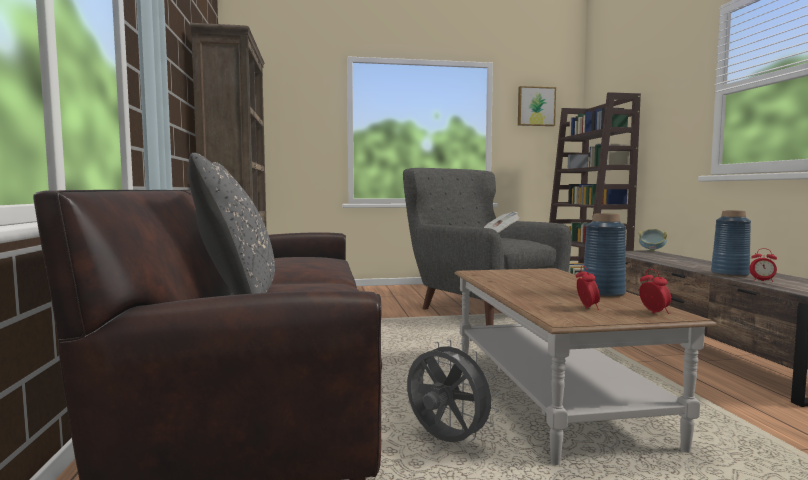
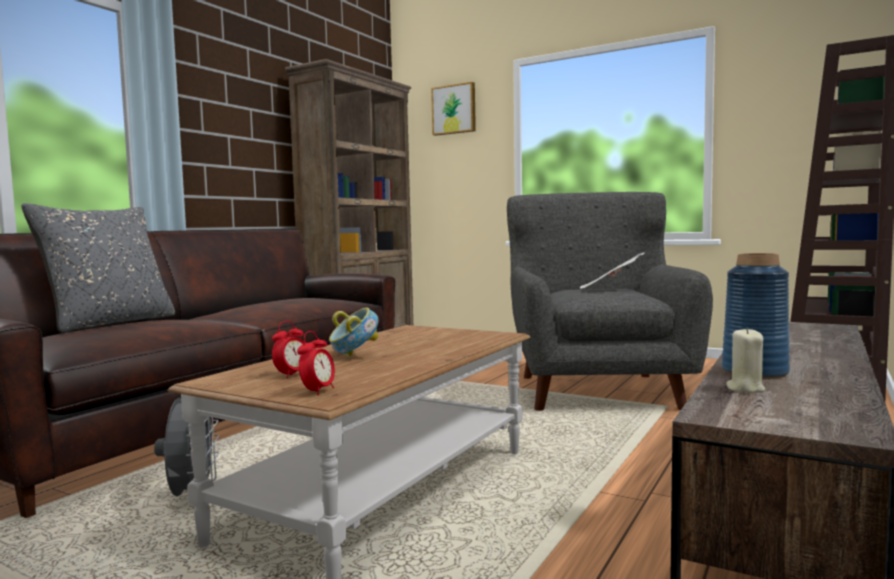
camera: 40 degrees right, 0 degrees up
picture [518,86,556,126] -> picture moved to [431,82,476,136]
blue vase [583,214,626,297] -> none
bowl [639,229,667,251] -> bowl moved to [329,308,378,357]
alarm clock [749,248,777,281] -> beige candle [726,327,765,393]

